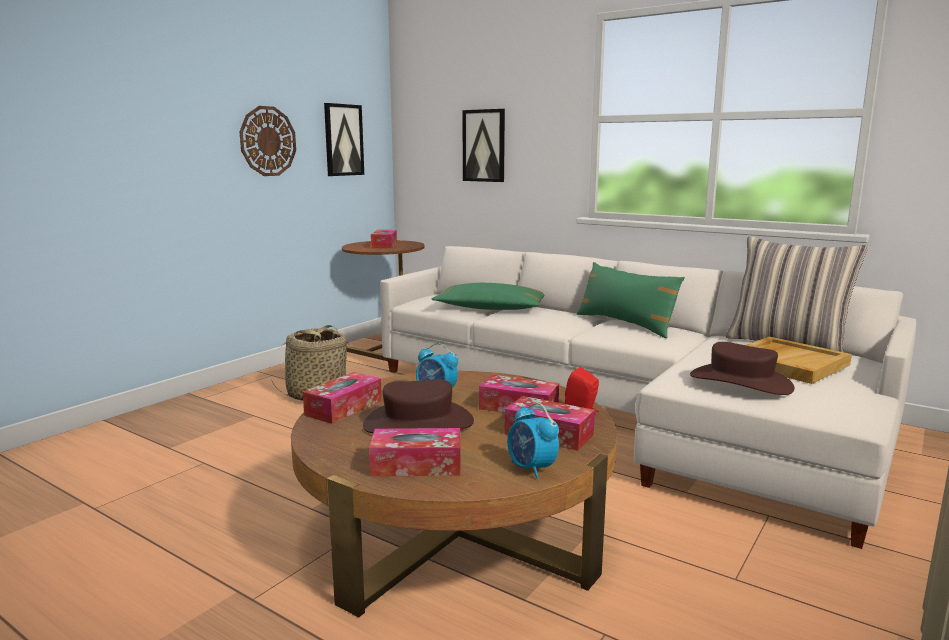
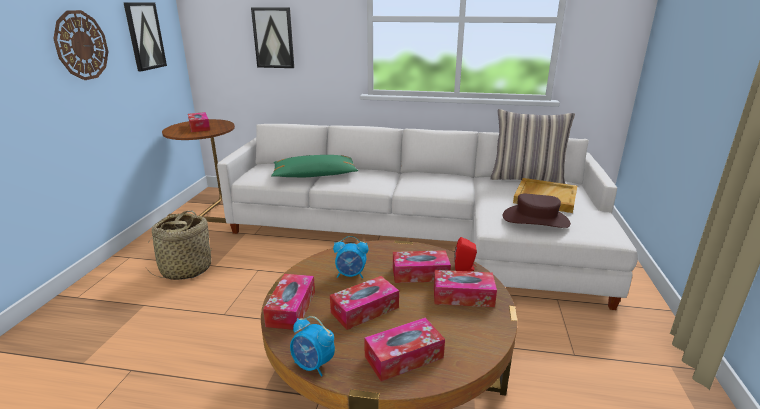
camera: 25 degrees left, 10 degrees up
brown hat [363,379,474,433] -> tissue box [330,276,399,330]
alarm clock [507,403,559,479] -> alarm clock moved to [290,316,335,377]
green pillow [577,262,685,338] -> none

